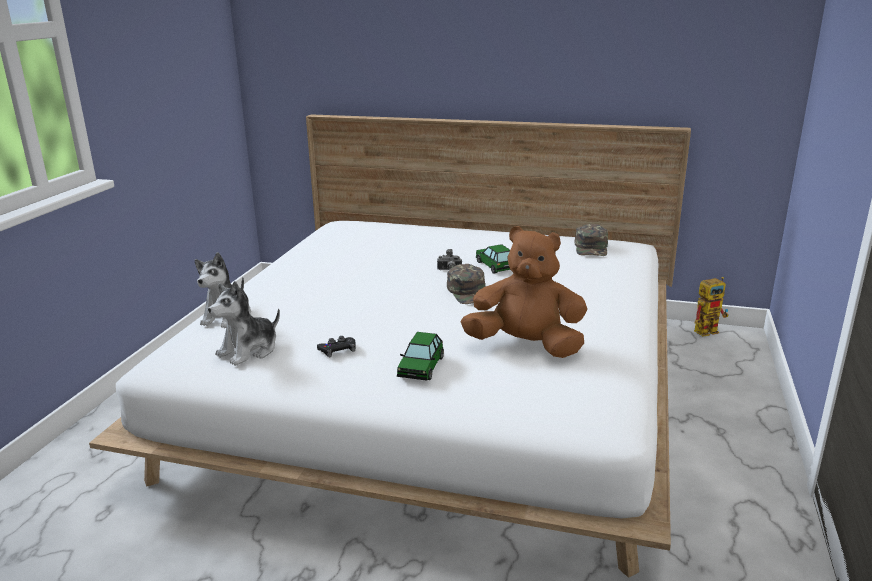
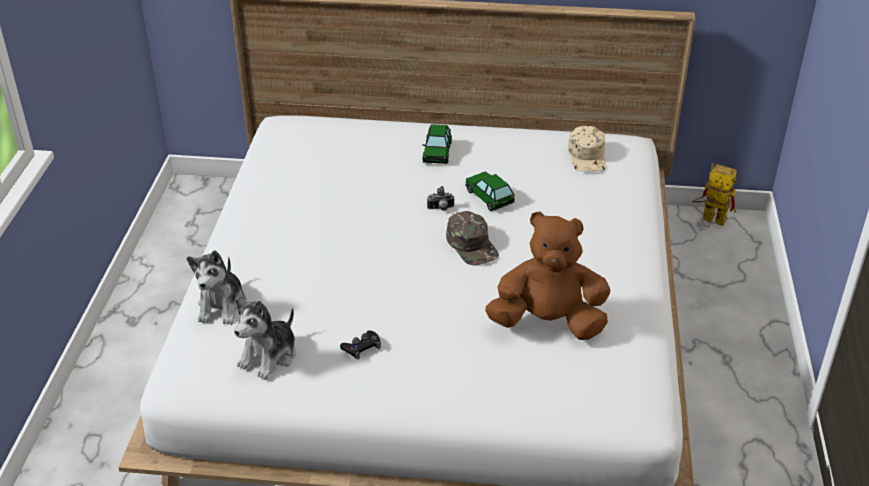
camera: 10 degrees left, 15 degrees up
toy car [397,332,444,381] -> toy car moved to [422,124,452,164]
green cap [575,224,608,256] -> beige cap [568,126,606,171]
toy robot [694,277,728,337] -> toy robot turned 120 degrees counterclockwise [692,163,737,226]

